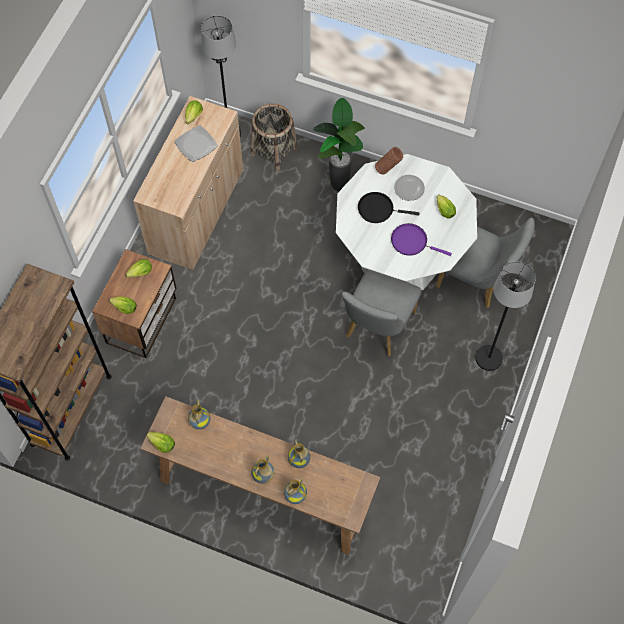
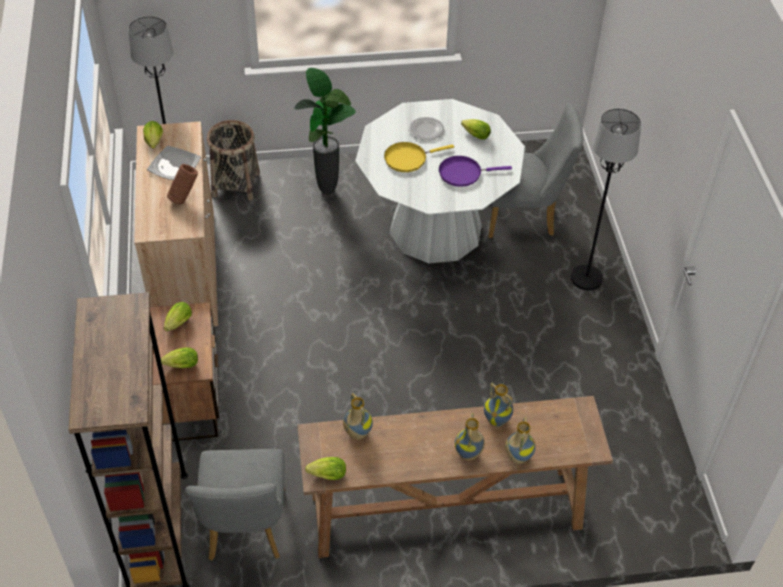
camera: 30 degrees left, 15 degrees down
grey chair [342,269,422,356] -> grey chair moved to [185,449,285,560]
black frying pan [358,192,419,223] -> yellow frying pan [384,142,454,172]
brown vase [375,147,403,174] -> brown vase moved to [167,164,198,204]

